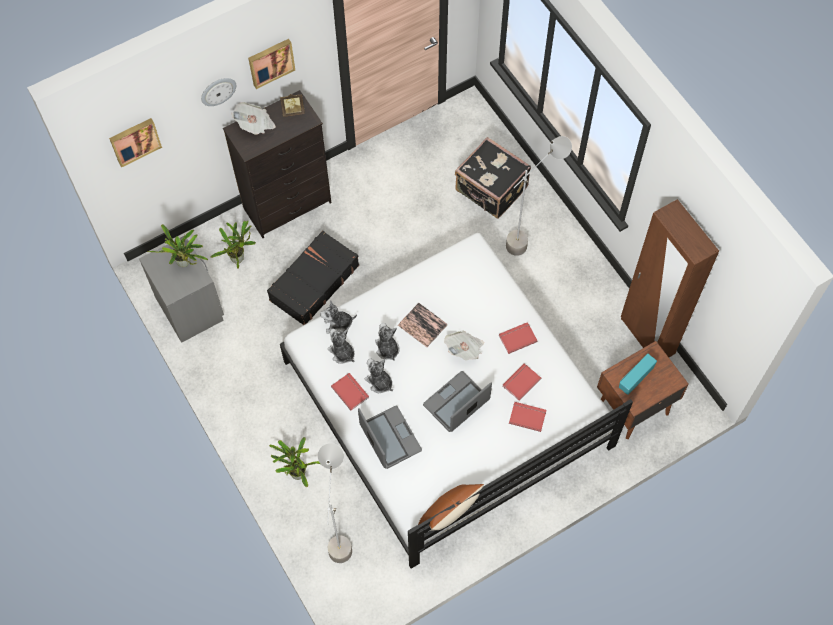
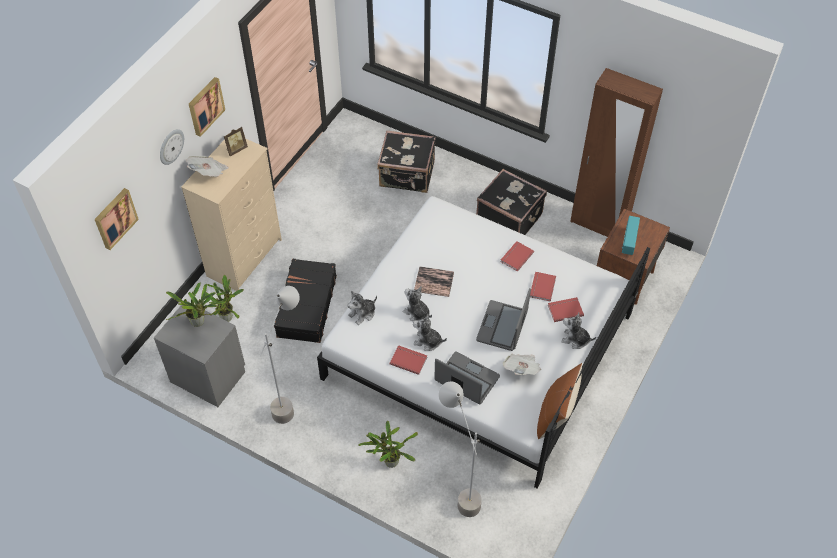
camera: 30 degrees left, 10 degrees down
black dresser [223,90,331,238] -> beige dresser [181,138,282,291]
plush toy [328,329,355,364] -> plush toy moved to [561,312,596,349]
newspaper [444,330,484,361] -> newspaper moved to [503,354,541,375]
grey floor lamp [506,136,572,256] -> grey floor lamp moved to [260,286,299,424]
none -> black suitcase [476,169,547,235]

